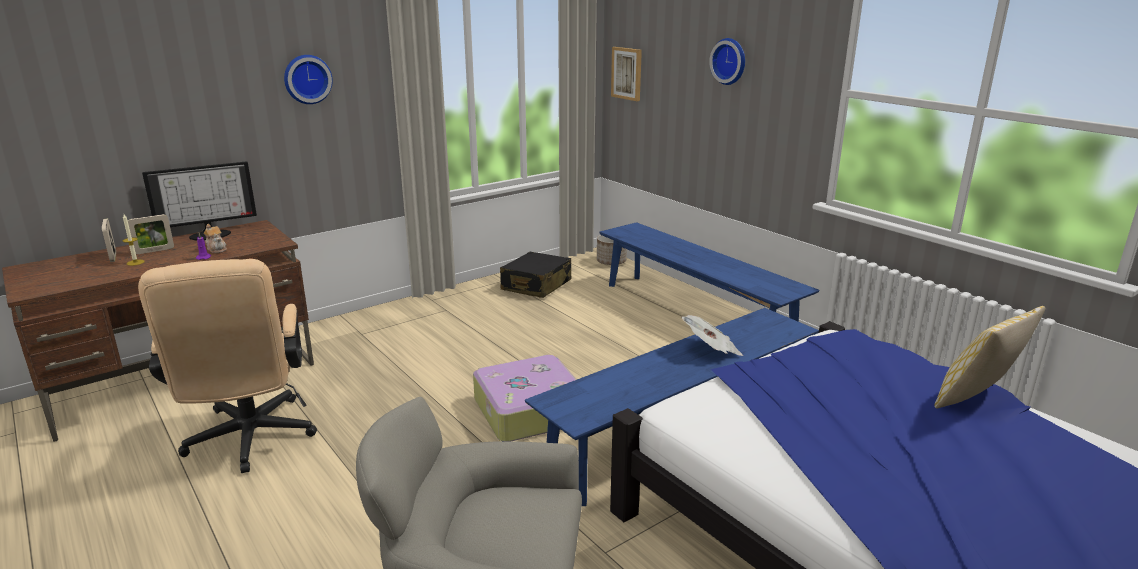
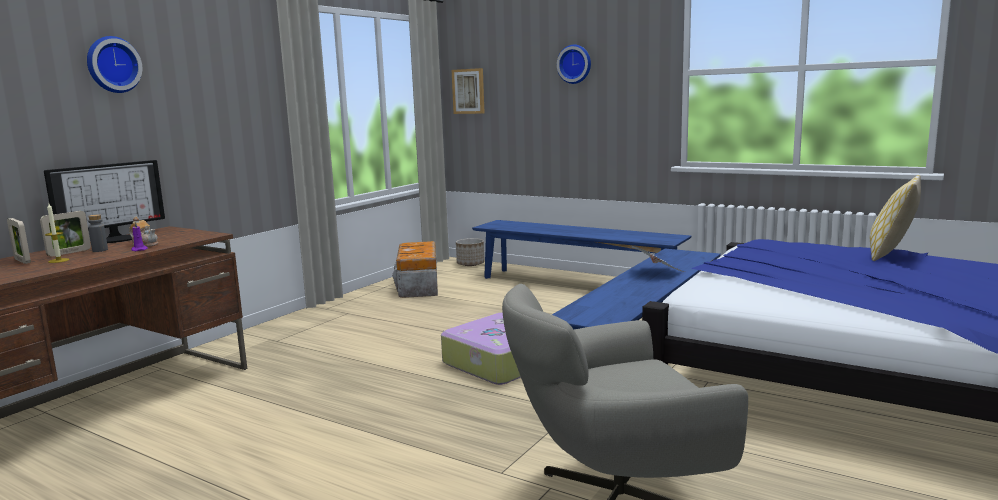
camera: 20 degrees left, 10 degrees down
beige office chair [138,259,317,473] -> none
wall clock [284,55,333,104] -> wall clock moved to [87,36,142,93]
black suitcase [500,252,571,298] -> storage box [392,241,438,298]
none -> grey bottle [88,214,108,252]

